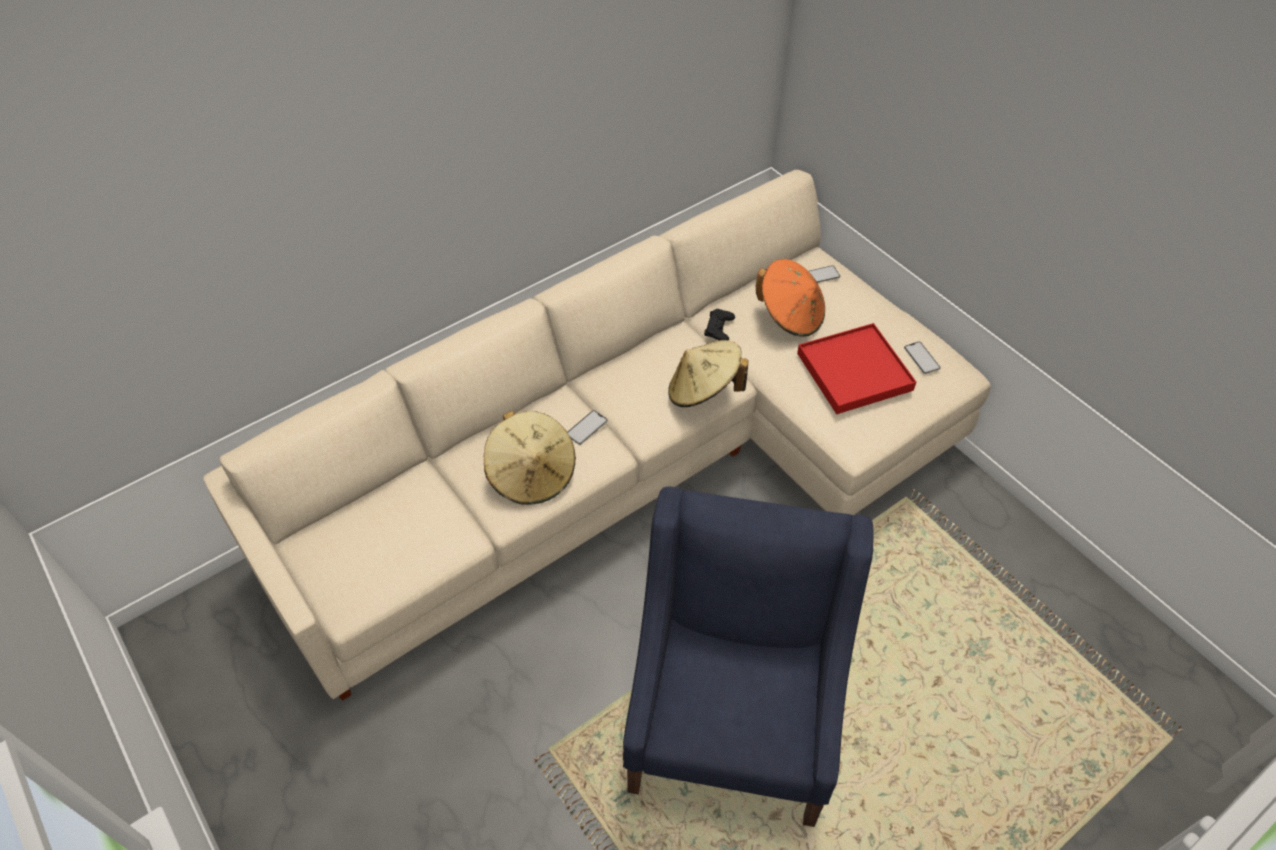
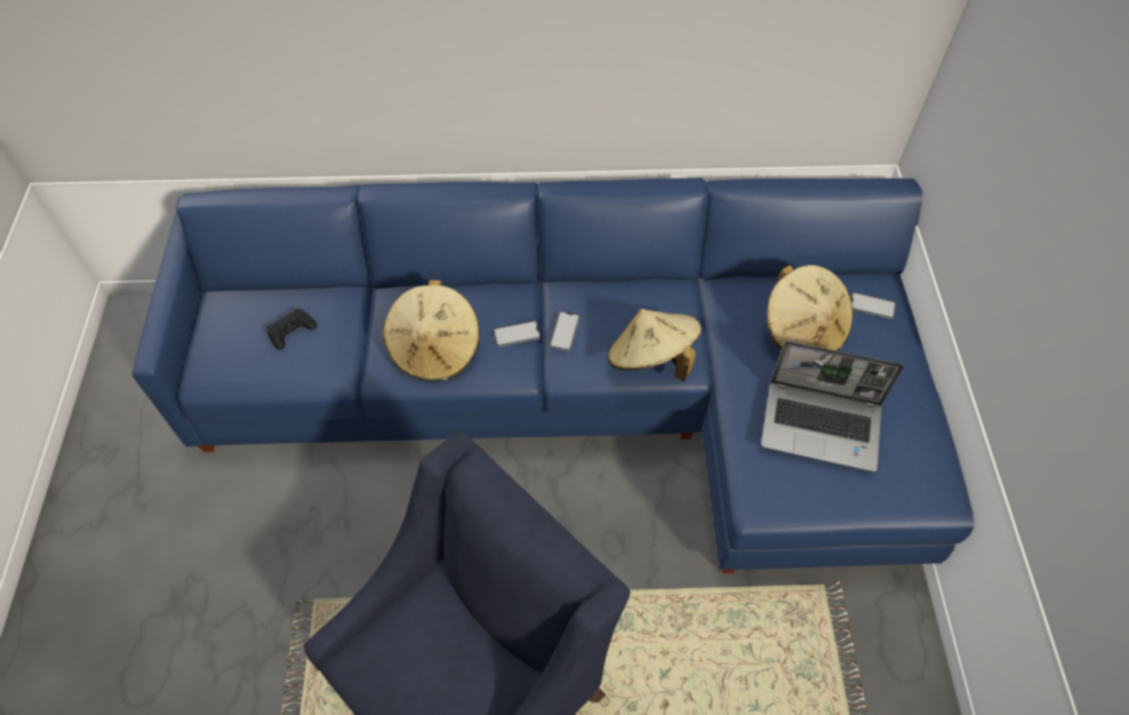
camera: 35 degrees right, 5 degrees up
beige sofa [204,170,991,701] -> blue sofa [132,178,974,573]
black game controller [704,309,735,340] -> black game controller moved to [267,308,317,350]
orange hat [756,259,825,336] -> beige hat [767,265,853,351]
red tray [797,323,916,414] -> laptop [761,341,904,472]
phone [904,342,941,374] -> phone moved to [549,311,580,351]

